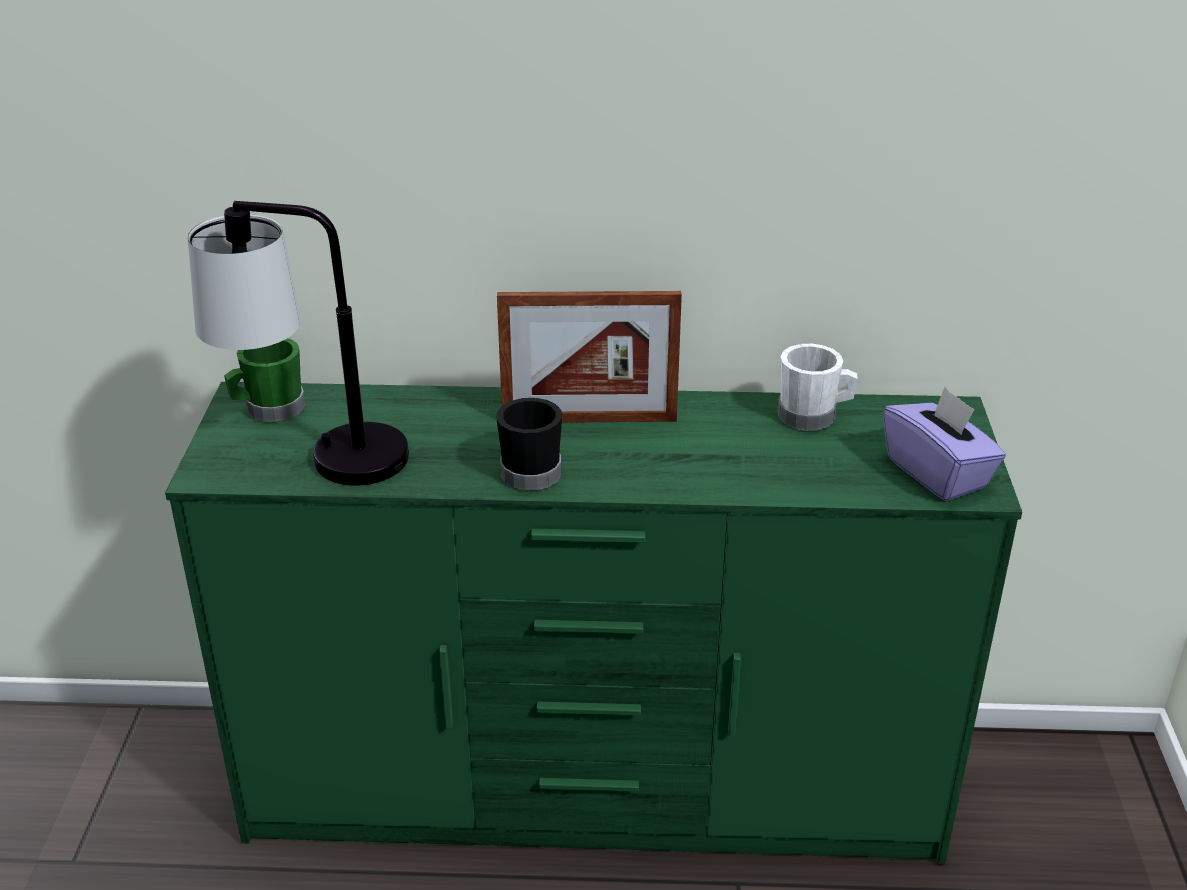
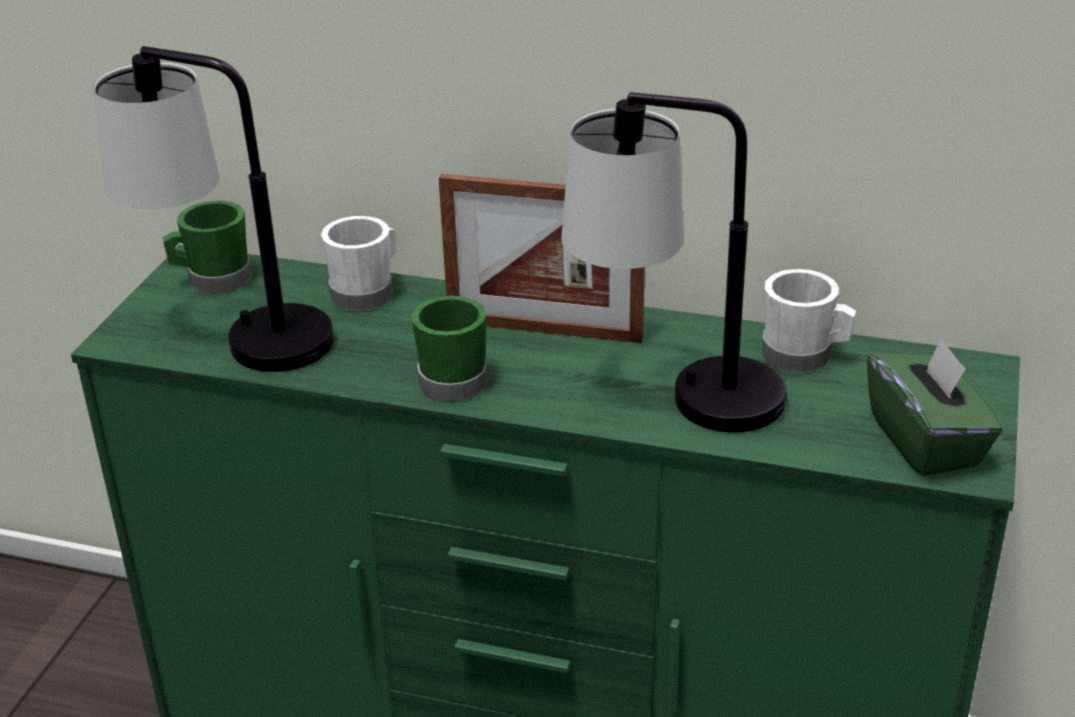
camera: 15 degrees right, 0 degrees up
black mug [497,398,562,491] -> green mug [411,296,488,402]
purple tissue box [883,387,1006,501] -> green tissue box [867,337,1002,476]
none -> white mug [321,216,396,311]
none -> table lamp [561,92,787,433]

